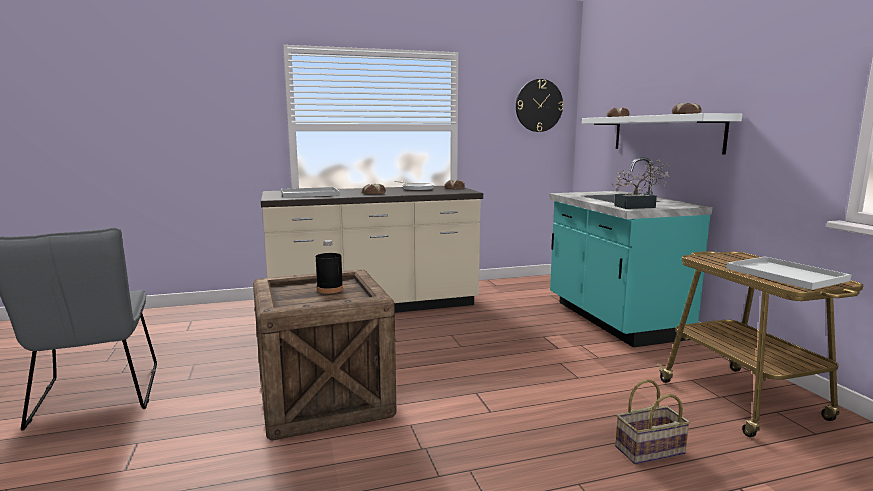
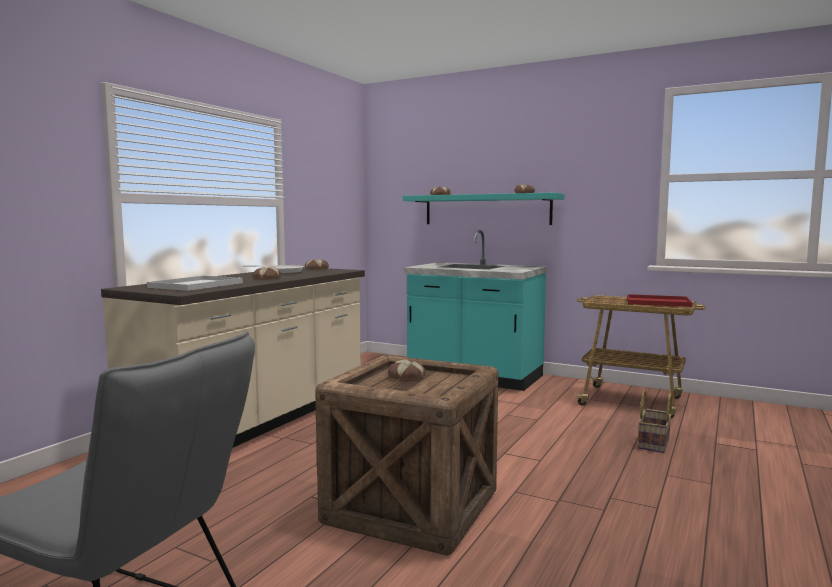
camera: 45 degrees left, 5 degrees down
black bottle [316,240,343,294] -> bread [388,359,426,380]
wall clock [516,79,564,132] -> none
white shelf [582,113,742,154] -> turquoise shelf [403,193,565,225]
potted plant [612,160,670,209] -> none
white tray [726,256,851,290] -> red tray [627,294,693,307]

